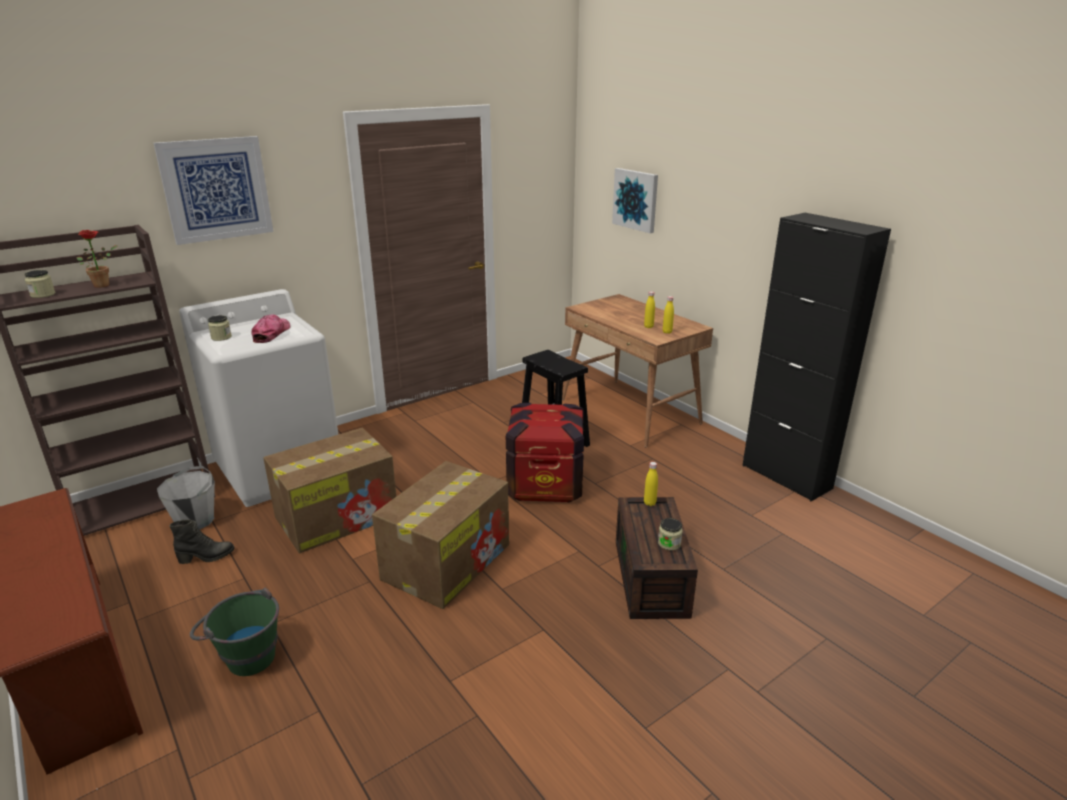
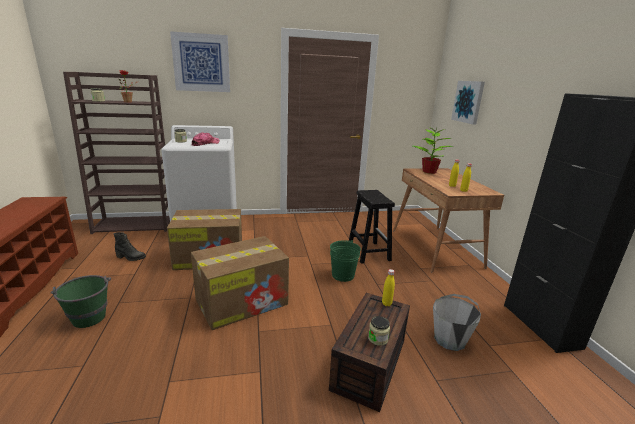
camera: 25 degrees right, 5 degrees down
grey bucket [157,466,215,529] -> grey bucket moved to [433,294,481,351]
crate [506,403,584,502] -> green bucket [330,240,361,282]
none -> potted plant [413,126,454,174]

